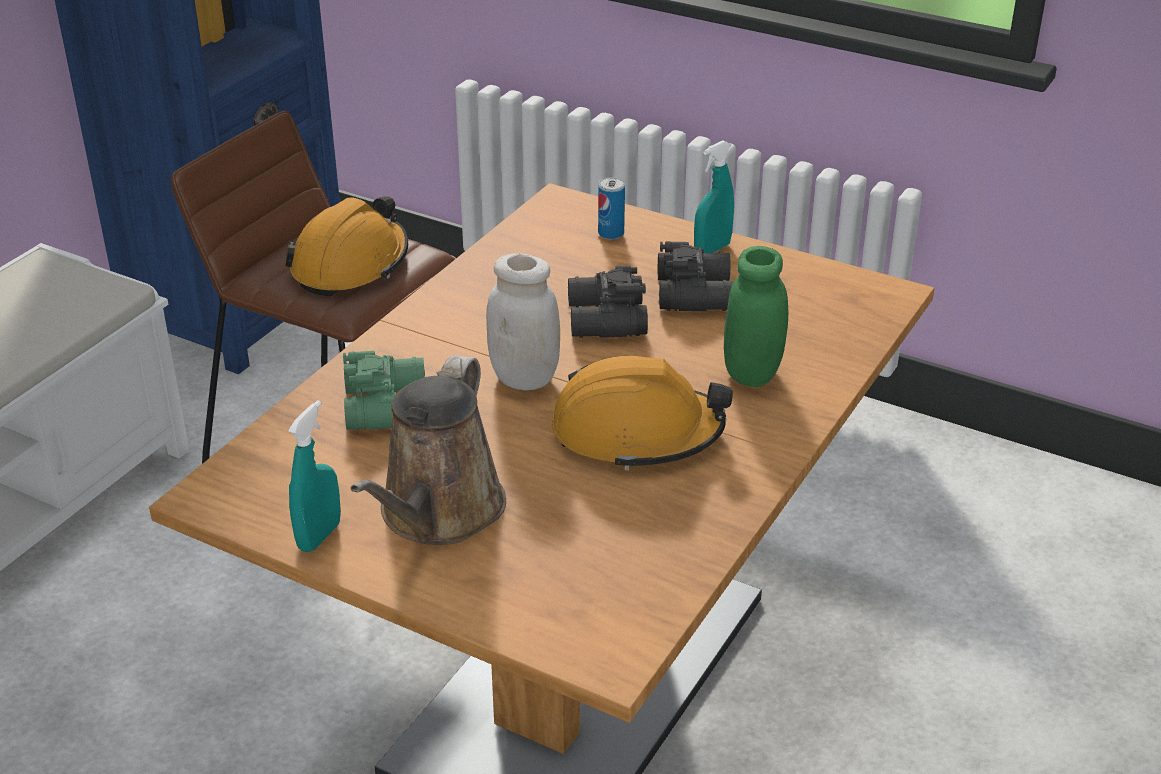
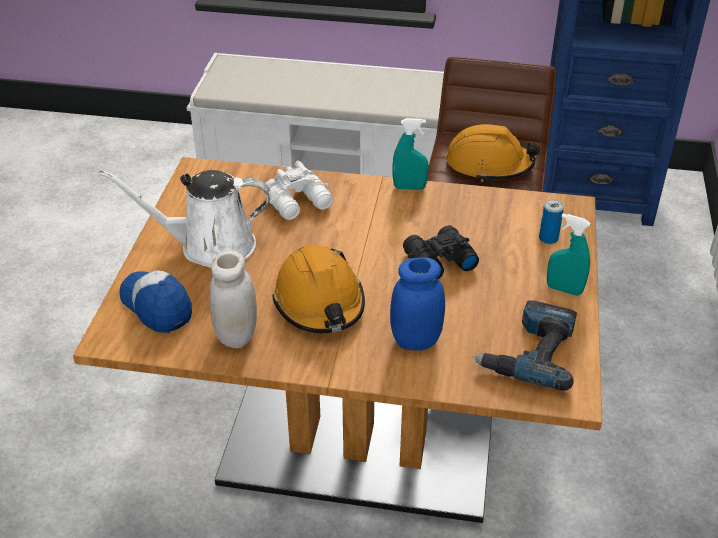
camera: 70 degrees right, 5 degrees up
turquoise spray bottle [288,400,341,552] -> turquoise spray bottle moved to [393,118,429,190]
green binoculars [343,351,425,430] -> white binoculars [265,161,333,220]
brown watering can [351,355,506,545] -> white watering can [99,170,271,268]
white jar [486,253,560,390] -> white jar moved to [210,250,257,348]
black binoculars [658,241,734,311] -> none
green jar [724,246,788,387] -> blue jar [390,257,445,350]
none -> cap [119,270,192,333]
none -> power drill [473,300,577,391]

